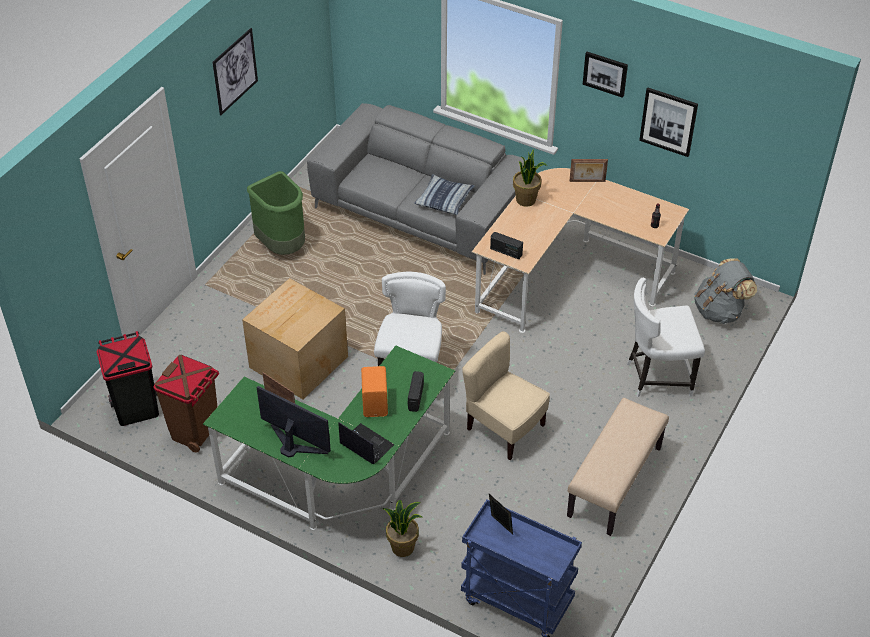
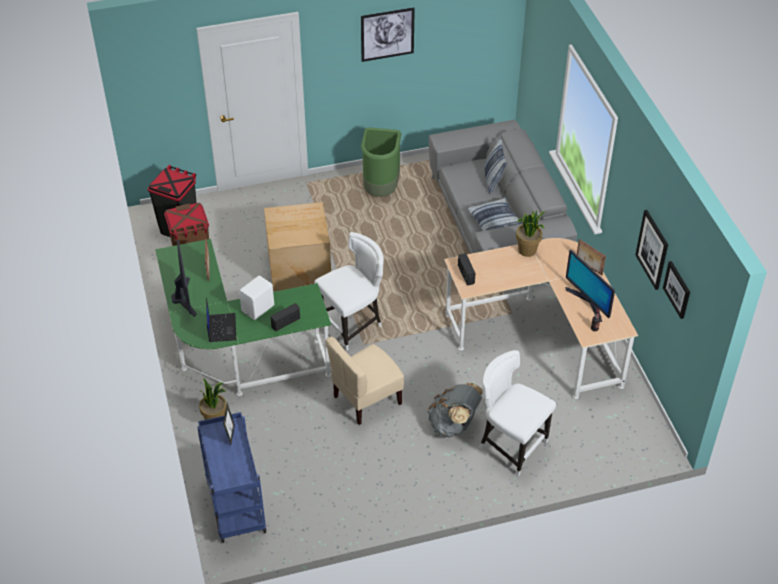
camera: 45 degrees right, 0 degrees up
orange speaker [361,366,388,417] -> white speaker [239,275,274,320]
beige chair [462,331,550,460] -> beige chair turned 120 degrees counterclockwise [326,337,404,425]
beige bench [567,398,669,536] -> none
picture [583,52,628,98] -> picture moved to [663,261,690,319]
grey backpack [694,258,757,324] -> grey backpack moved to [428,382,483,438]
none -> pillow [484,137,507,194]
none -> monitor [566,250,615,322]

